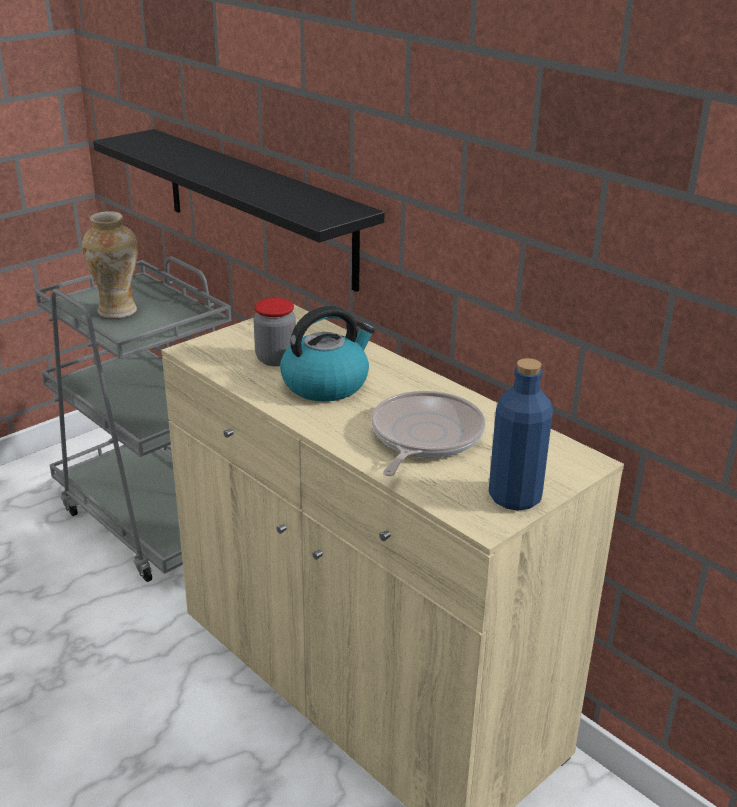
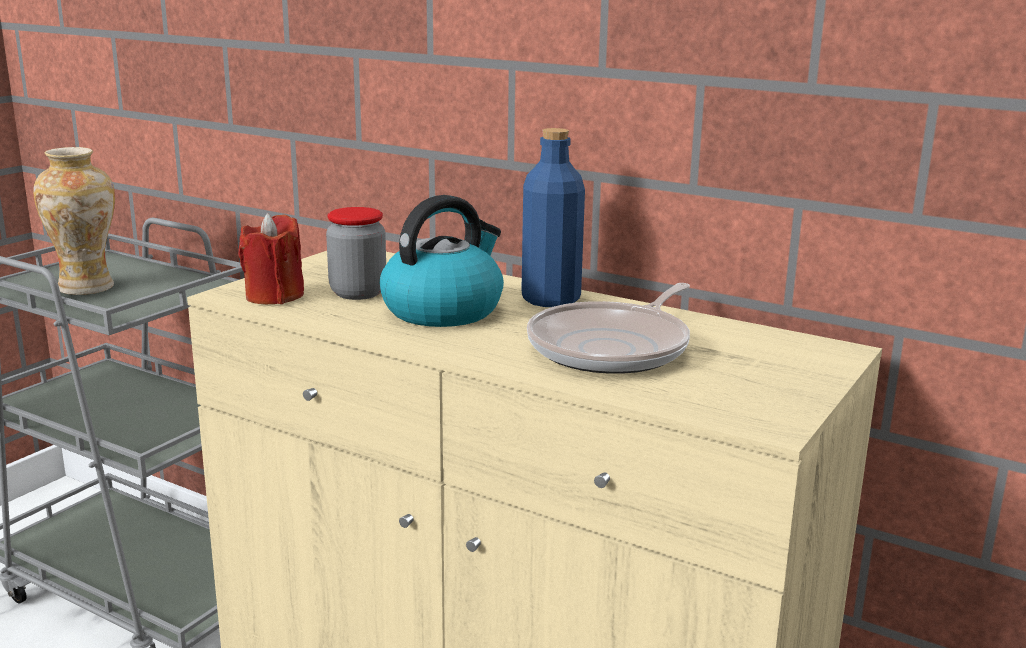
camera: 15 degrees left, 10 degrees down
black shelf [93,129,385,292] -> none
frying pan [371,391,486,476] -> frying pan turned 150 degrees counterclockwise [527,283,690,374]
blue bottle [489,358,553,511] -> blue bottle moved to [522,128,585,307]
none -> red candle [238,213,304,304]

